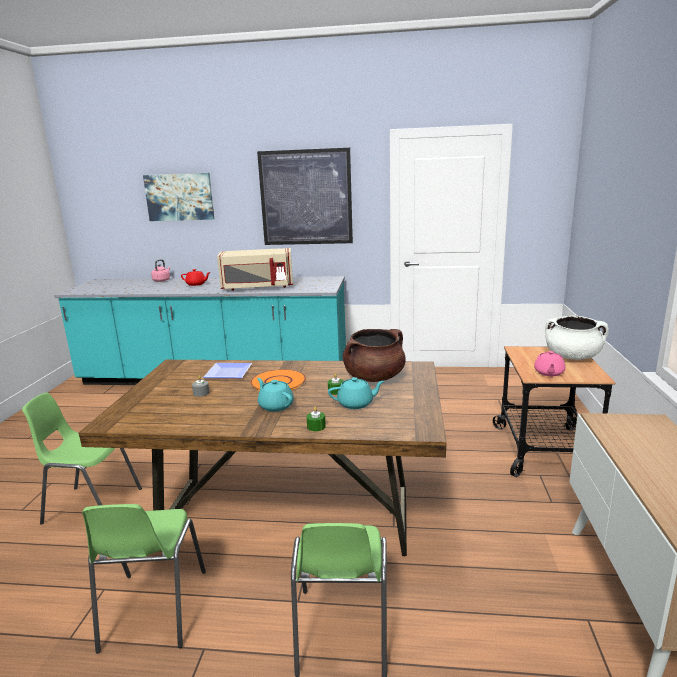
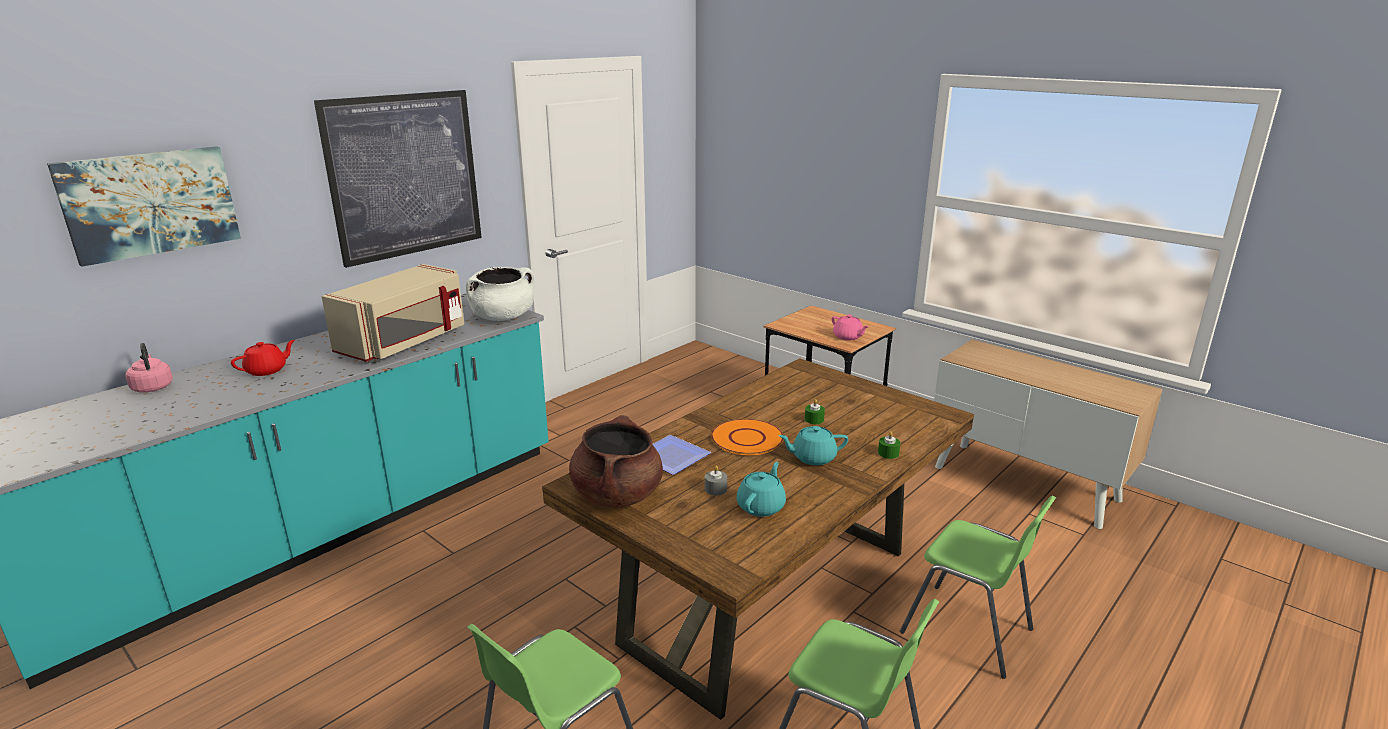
camera: 55 degrees left, 5 degrees up
turquoise teapot [328,377,385,409] -> turquoise teapot moved to [737,462,786,517]
brown cooking pot [343,329,406,382] -> brown cooking pot moved to [569,415,663,508]
white cooking pot [545,316,609,360] -> white cooking pot moved to [466,267,534,321]

